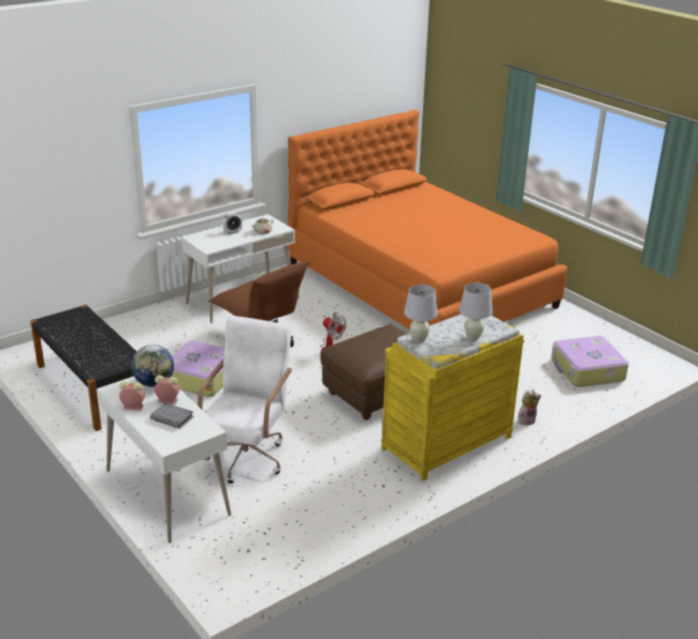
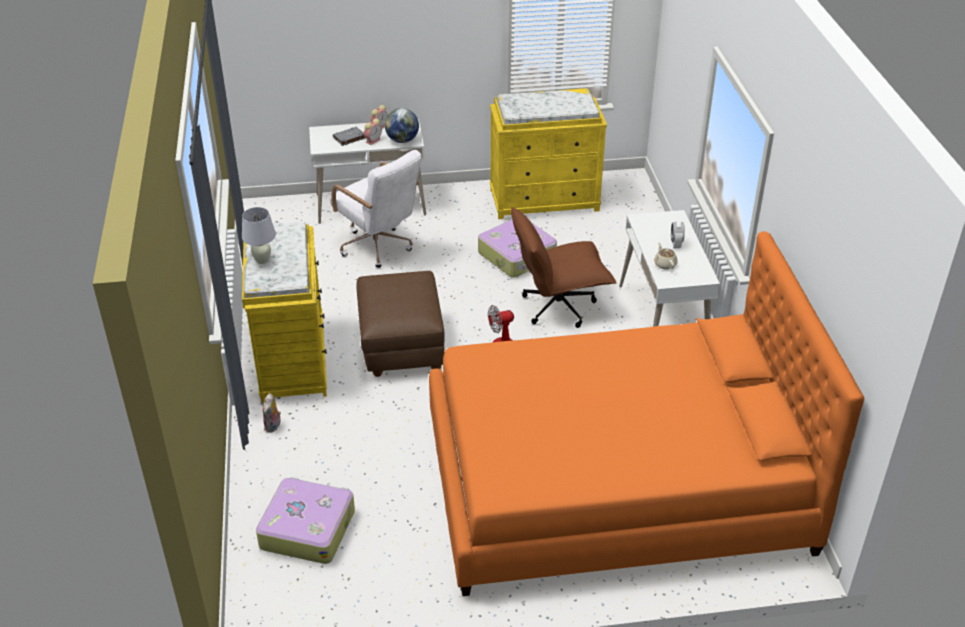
camera: 120 degrees right, 10 degrees up
black bench [30,304,137,431] -> yellow dresser [490,88,607,219]
white table lamp [404,285,438,343] -> none

